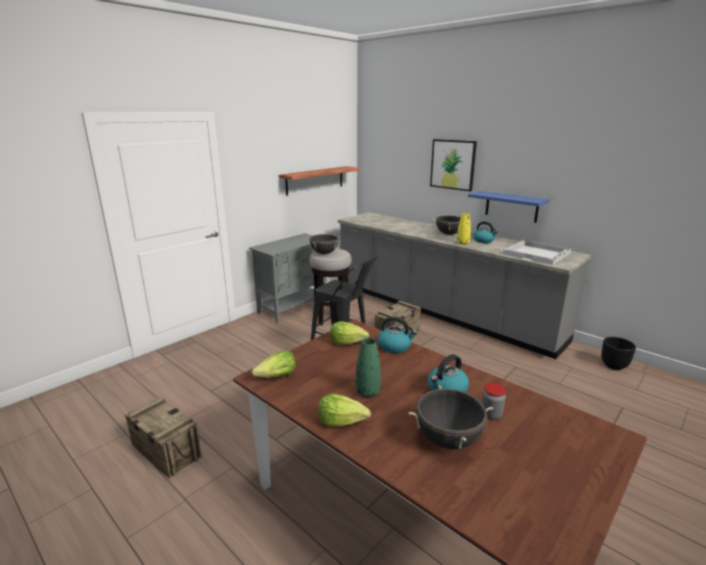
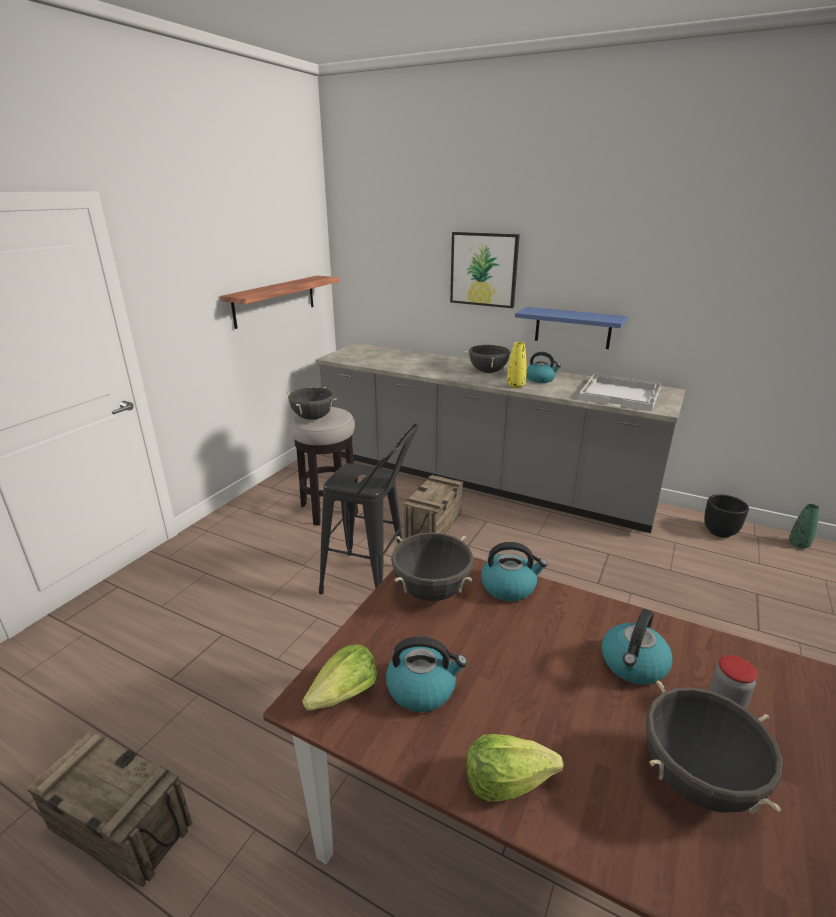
camera: 15 degrees left, 5 degrees up
grey cabinet [249,233,327,323] -> none
lettuce [330,321,369,345] -> black cooking pot [391,532,473,601]
green vase [356,338,381,397] -> green vase moved to [789,504,820,548]
none -> kettle [386,637,467,712]

